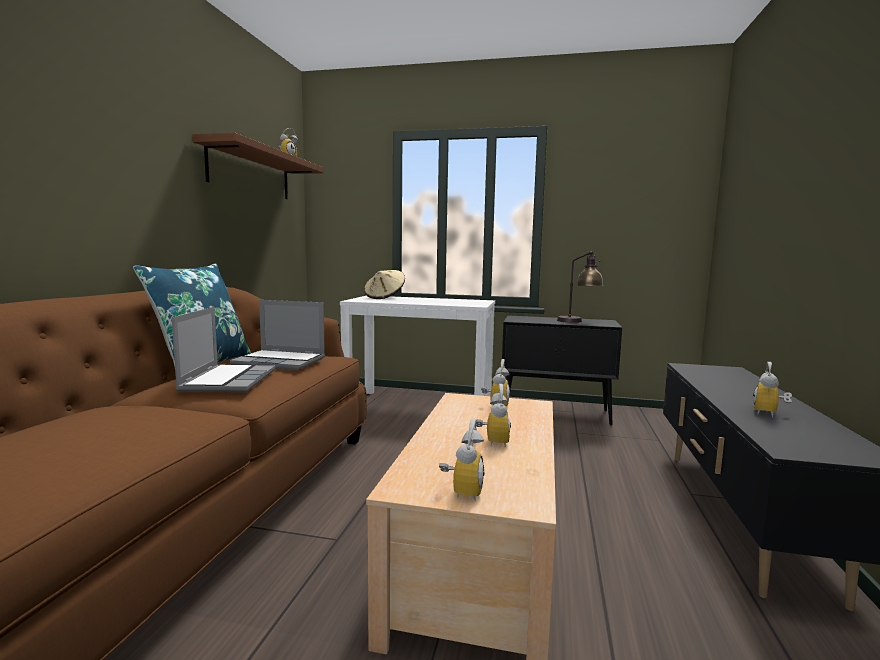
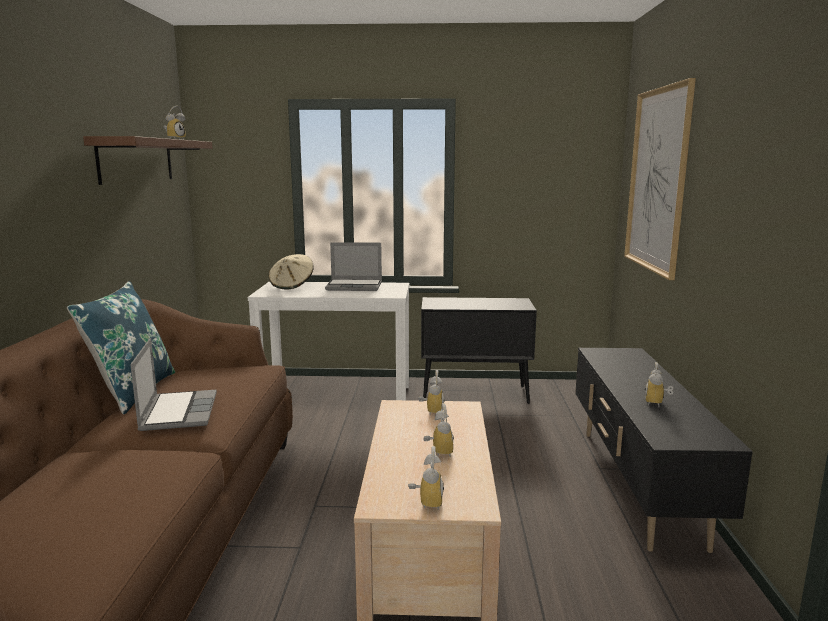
camera: 10 degrees left, 5 degrees up
laptop [230,300,325,370] -> laptop moved to [325,242,382,291]
table lamp [557,251,604,323] -> none
none -> picture [624,78,696,280]

